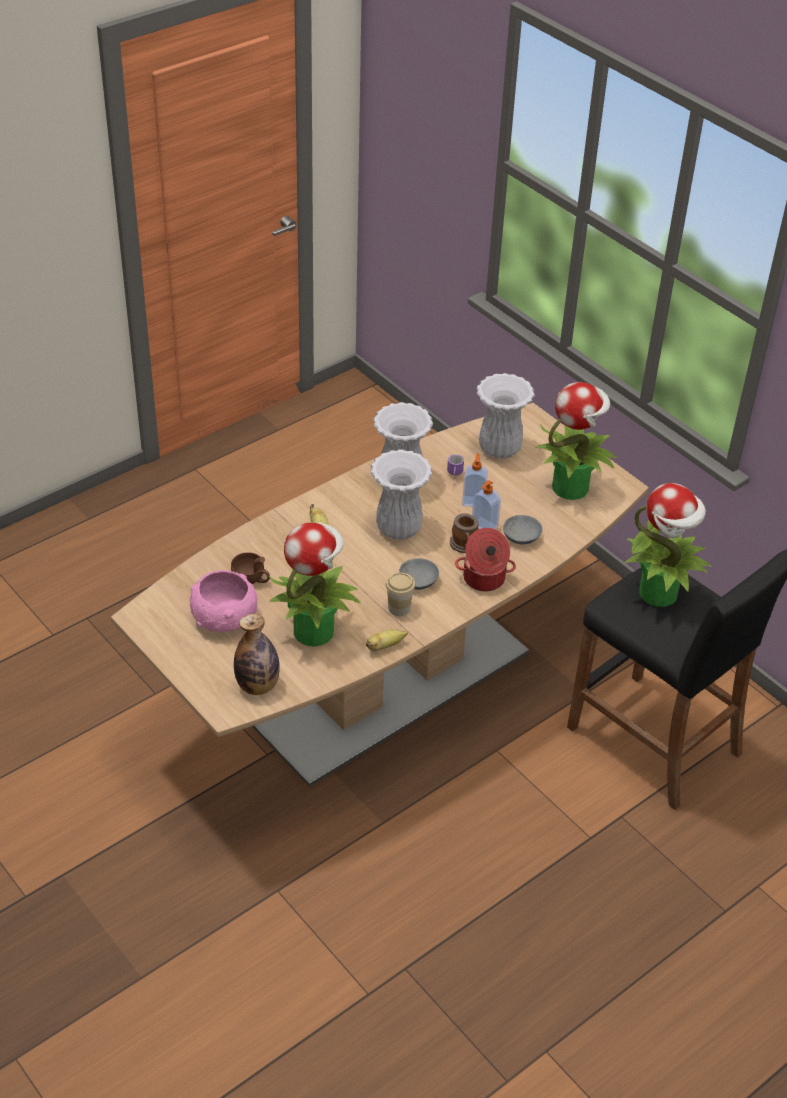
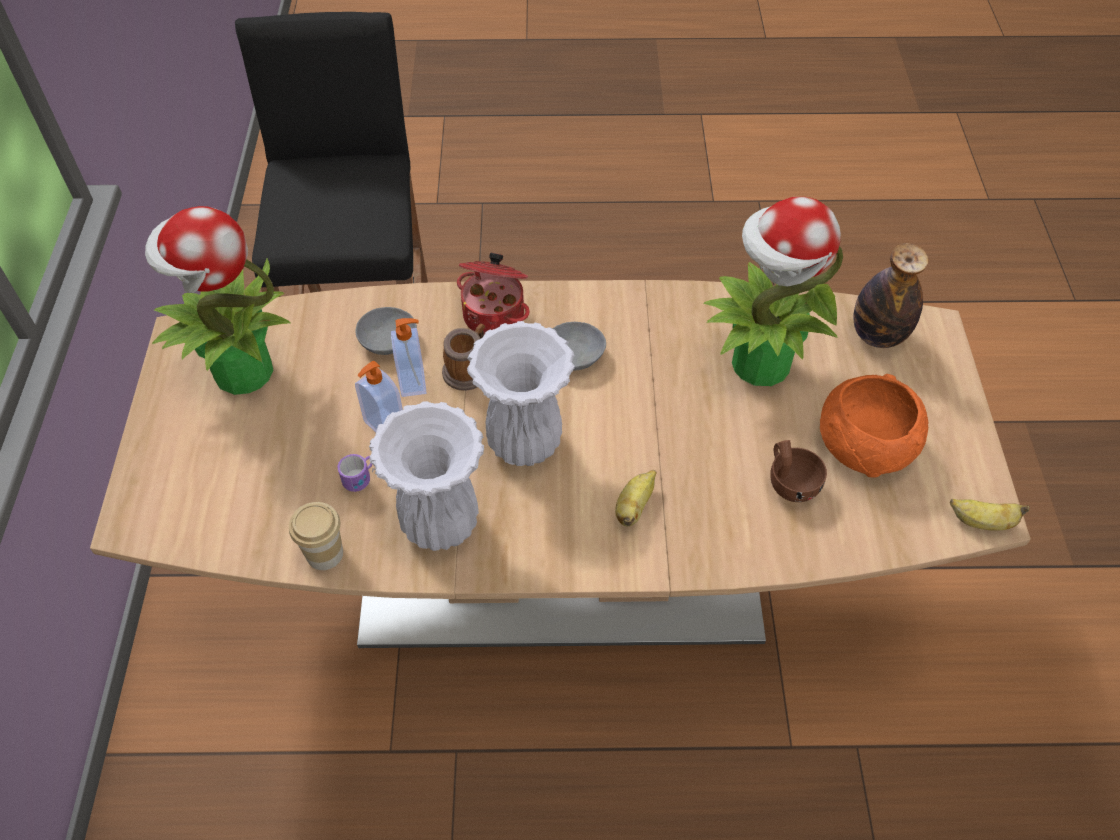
camera: 140 degrees left, 10 degrees up
pink bowl [190,570,258,632] -> orange bowl [820,374,928,478]
banana [366,629,408,651] -> banana moved to [950,498,1030,530]
cup [386,573,415,616] -> cup moved to [289,502,343,570]
white vase [477,373,535,459] -> none
potted plant [625,483,712,607] -> none

